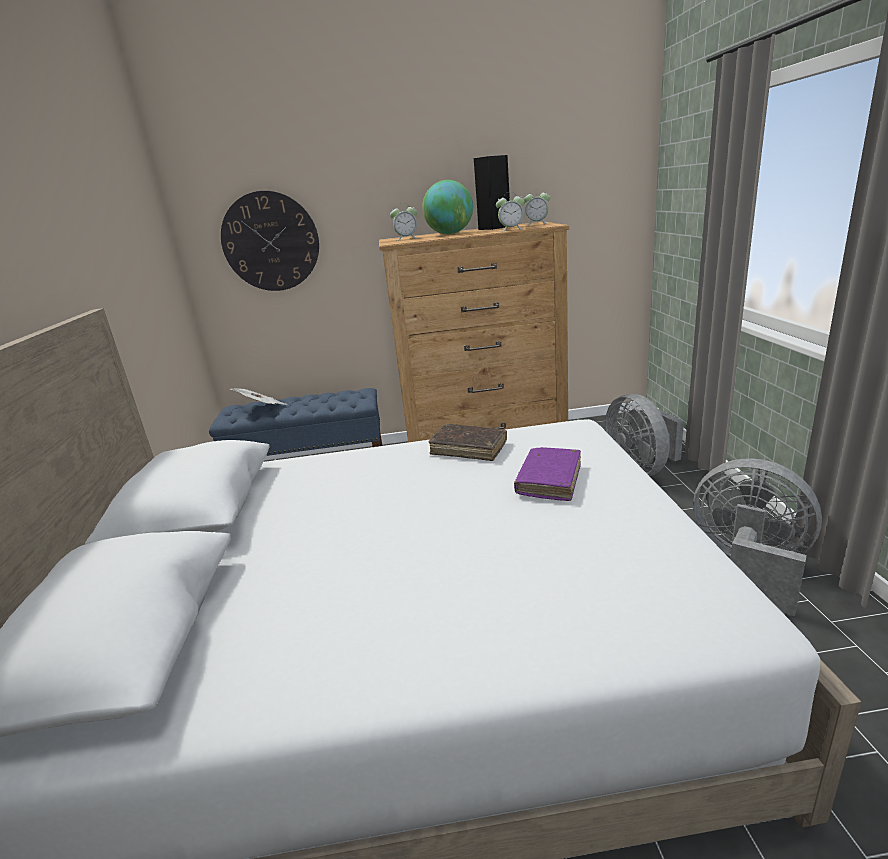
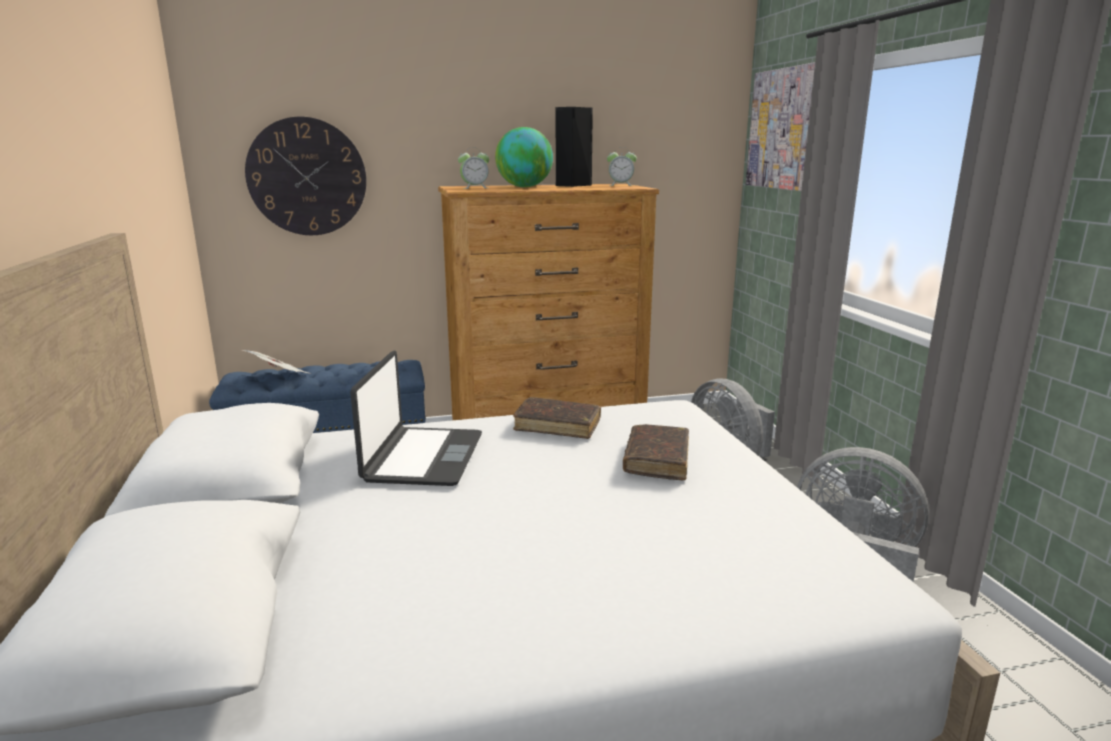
camera: 10 degrees left, 5 degrees down
alarm clock [496,192,524,232] -> none
purple book [514,447,581,501] -> brown book [623,424,689,480]
none -> laptop [350,351,482,486]
none -> picture [746,62,815,191]

